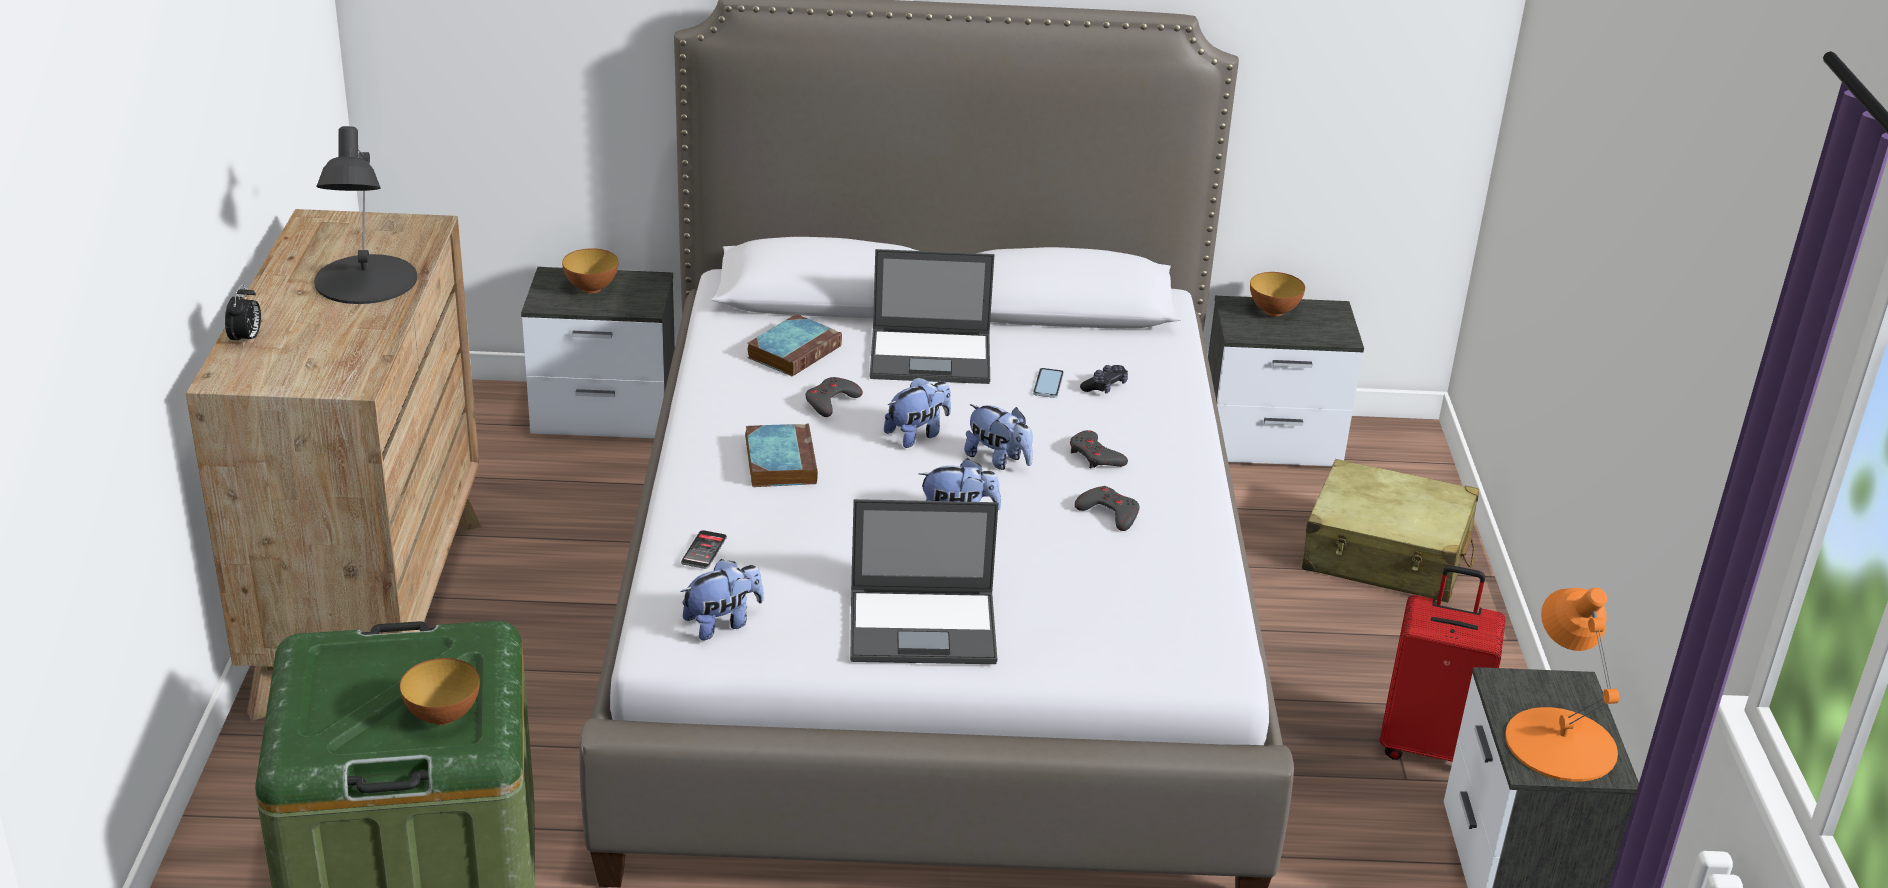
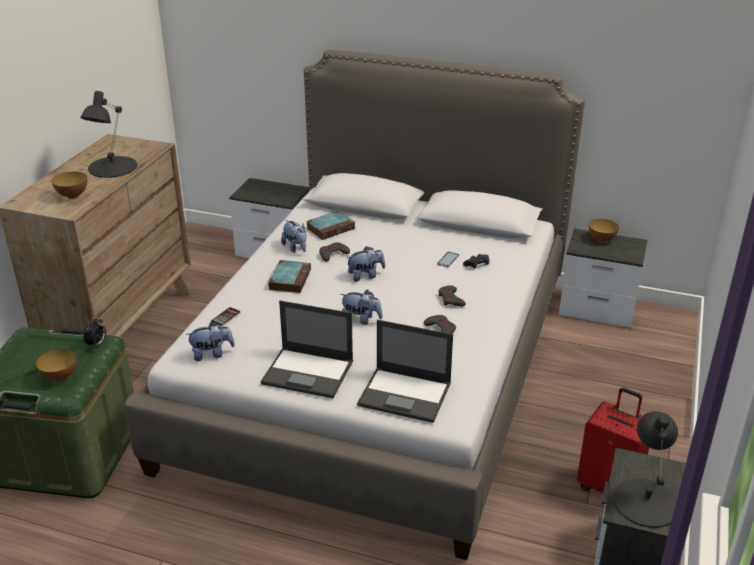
camera: 20 degrees right, 0 degrees up
alarm clock [225,284,261,347] -> alarm clock moved to [83,317,106,349]
bowl [562,248,618,293] -> bowl moved to [52,172,87,199]
laptop [870,249,994,384] -> laptop moved to [357,320,453,423]
plush toy [964,404,1033,470] -> plush toy moved to [281,220,307,253]
beige suitcase [1302,459,1479,602] -> none
orange table lamp [1505,588,1619,782] -> black table lamp [613,411,678,528]

